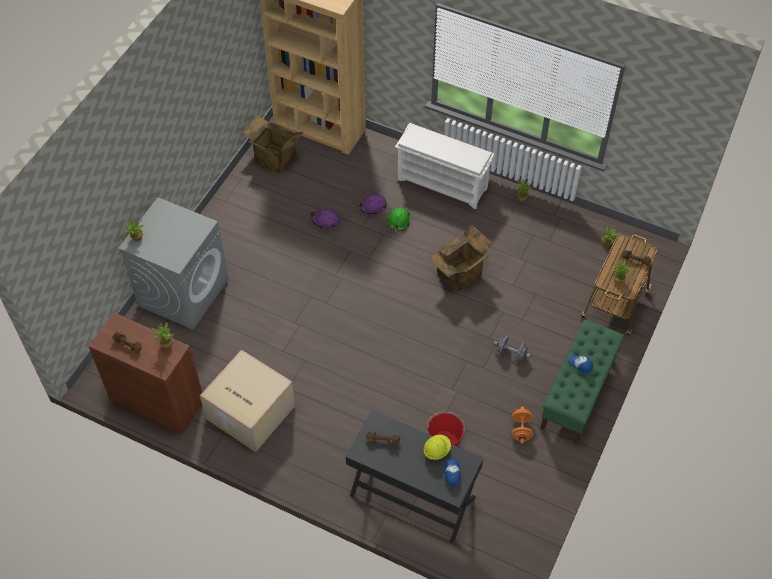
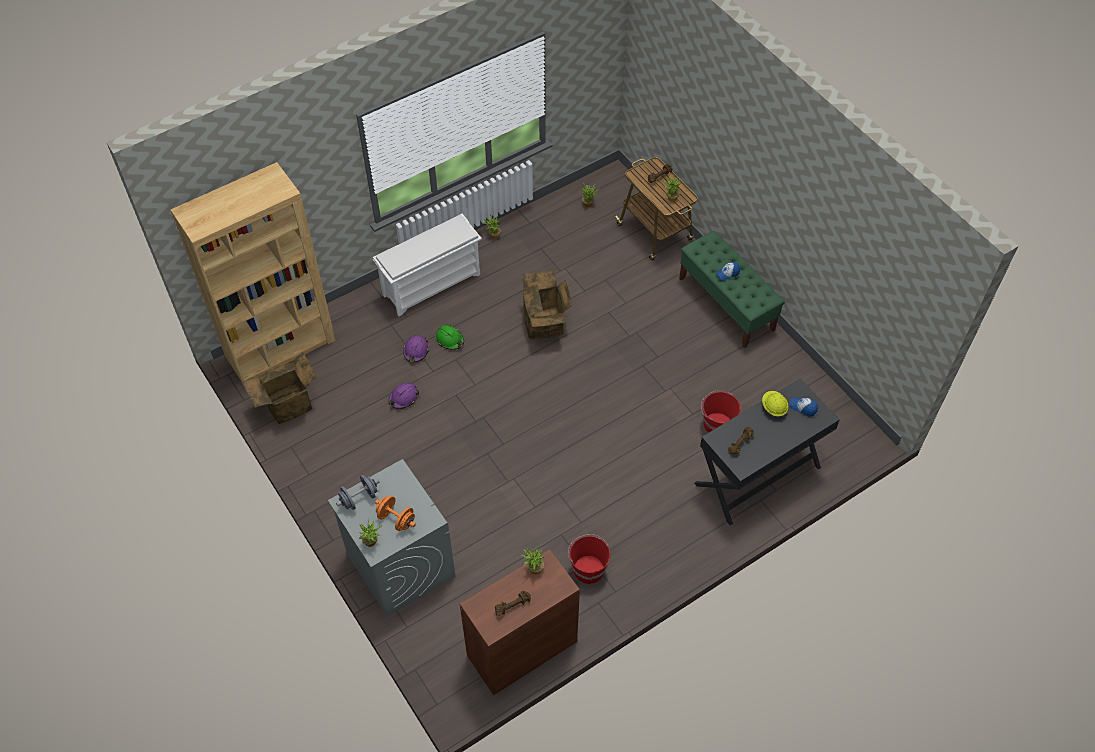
camera: 60 degrees left, 0 degrees up
cardboard box [200,350,295,452] -> red bucket [568,534,610,584]
grey dumbbell [494,336,530,362] -> grey dumbbell moved to [336,475,380,510]
orange dumbbell [512,407,533,444] -> orange dumbbell moved to [375,496,416,531]

